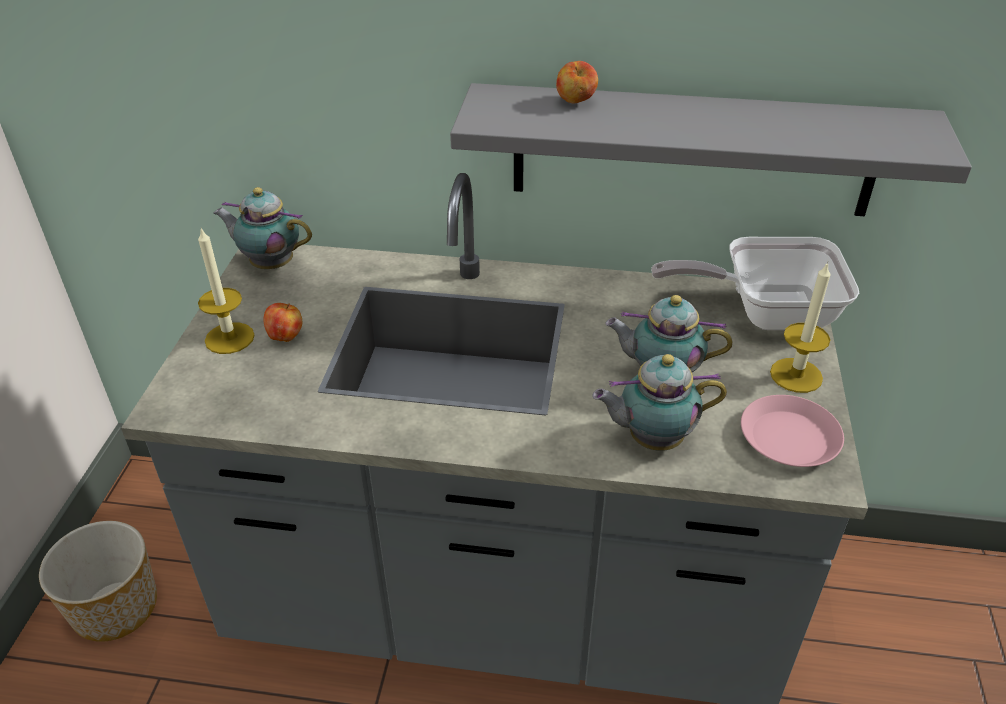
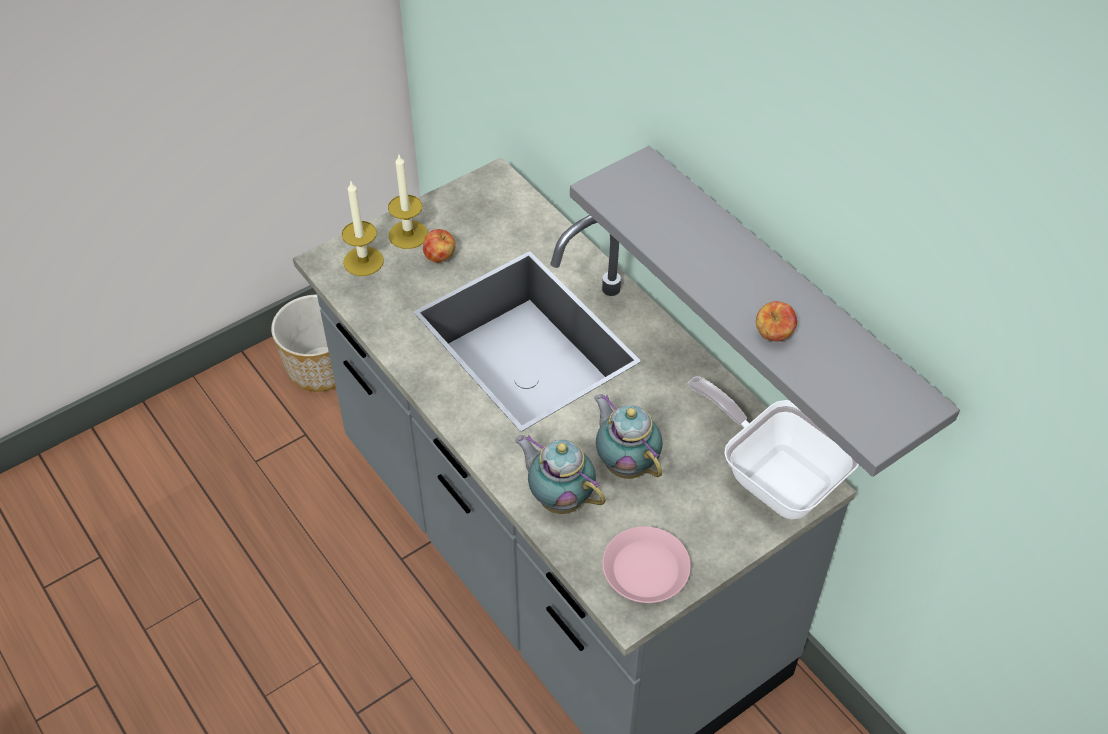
camera: 45 degrees right, 10 degrees up
teapot [214,187,312,269] -> none
apple [556,61,598,104] -> apple moved to [756,301,797,341]
candle [770,262,831,393] -> candle moved to [342,182,384,276]

